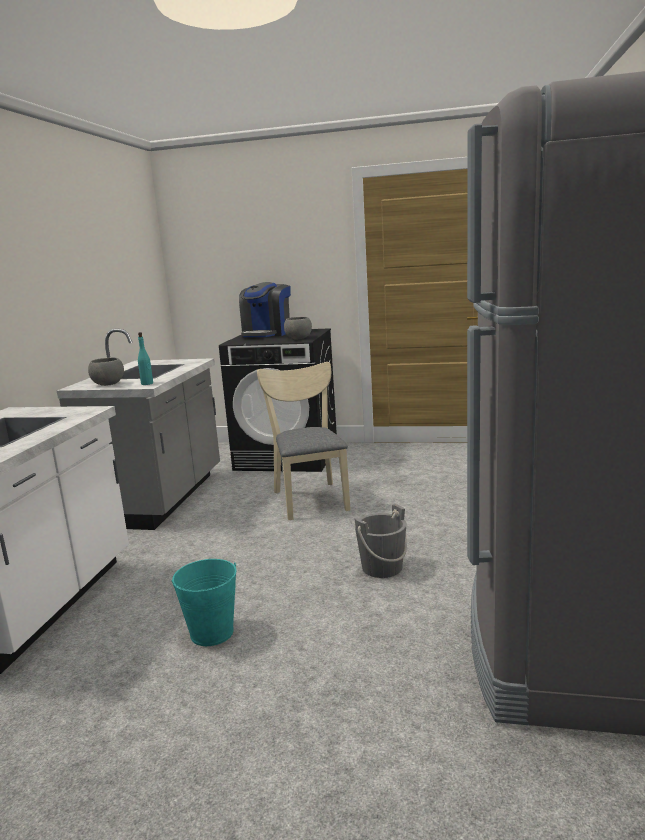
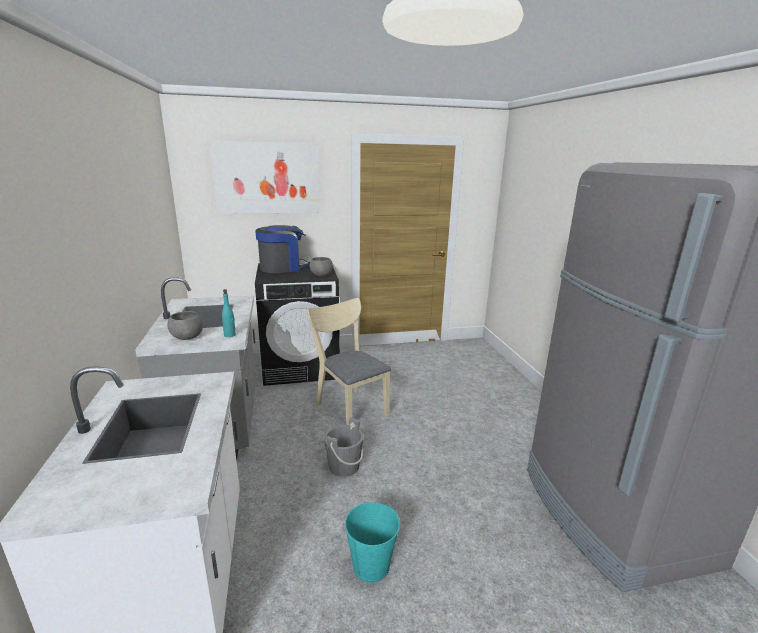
camera: 25 degrees left, 5 degrees up
coffee machine [239,282,291,337] -> coffee machine turned 120 degrees counterclockwise [255,225,309,273]
grey bucket [354,504,407,578] -> grey bucket moved to [324,417,364,477]
none -> picture [209,141,319,213]

